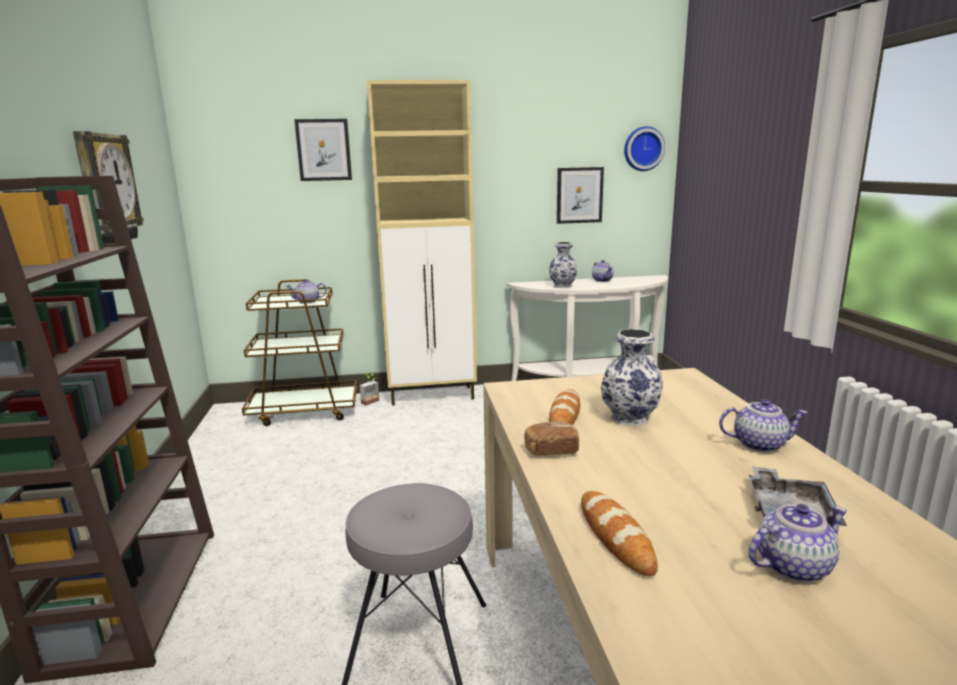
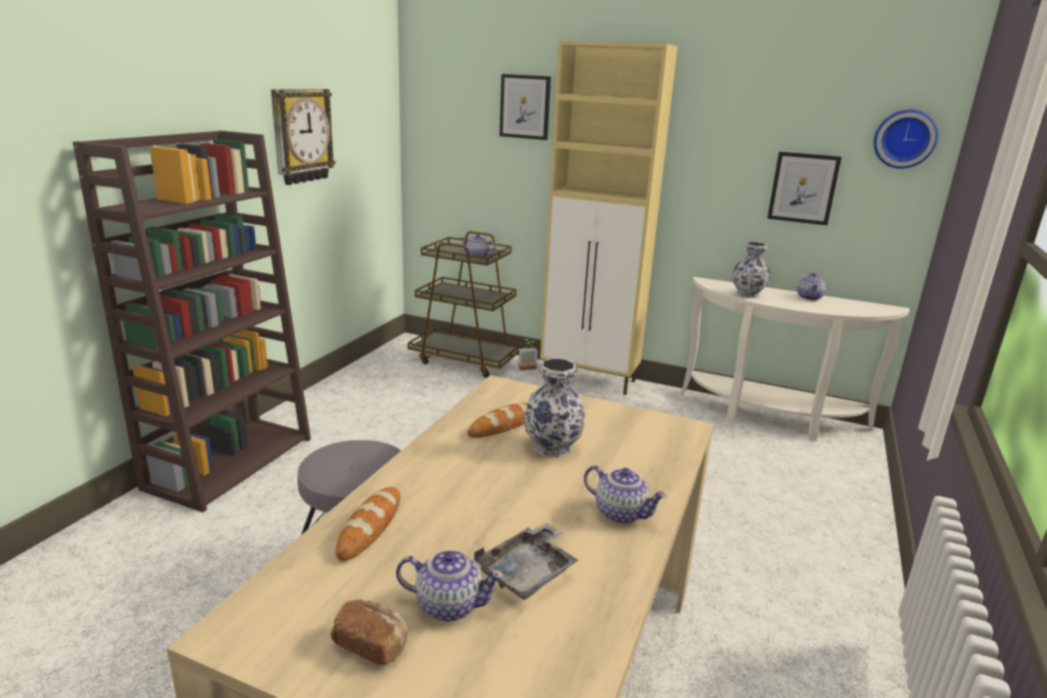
camera: 30 degrees right, 5 degrees up
bread [524,422,579,456] -> bread moved to [330,599,408,665]

